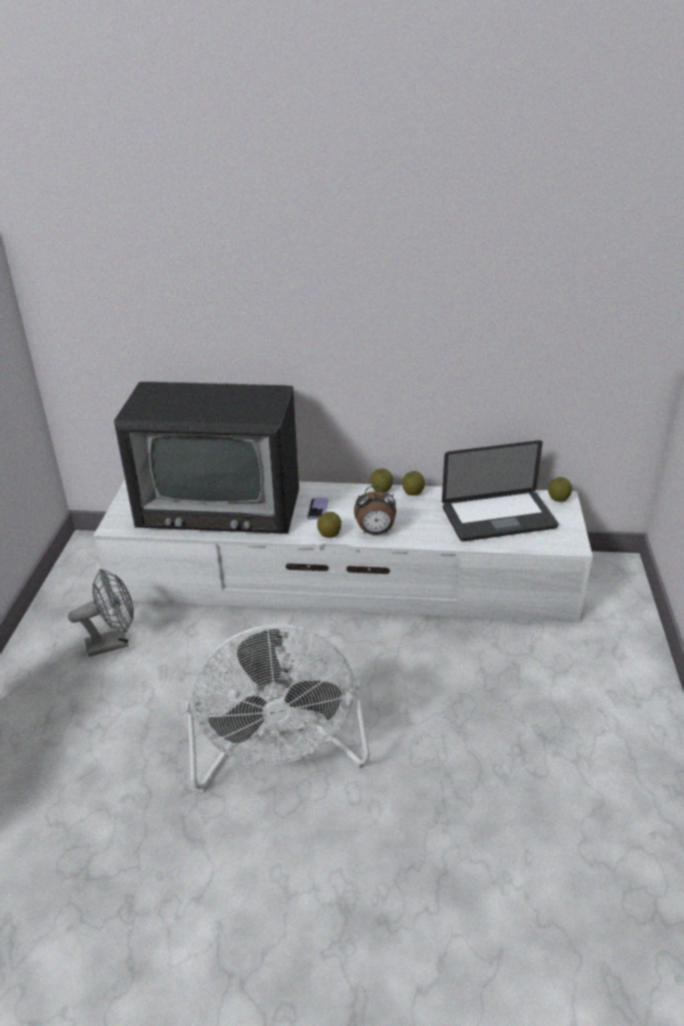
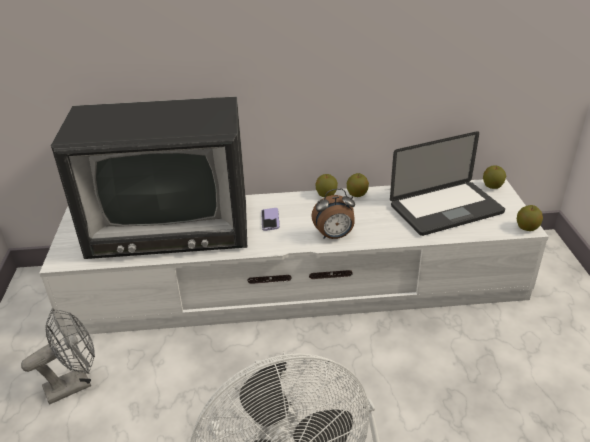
camera: 10 degrees left, 0 degrees up
apple [317,512,341,538] -> apple moved to [517,205,543,231]

